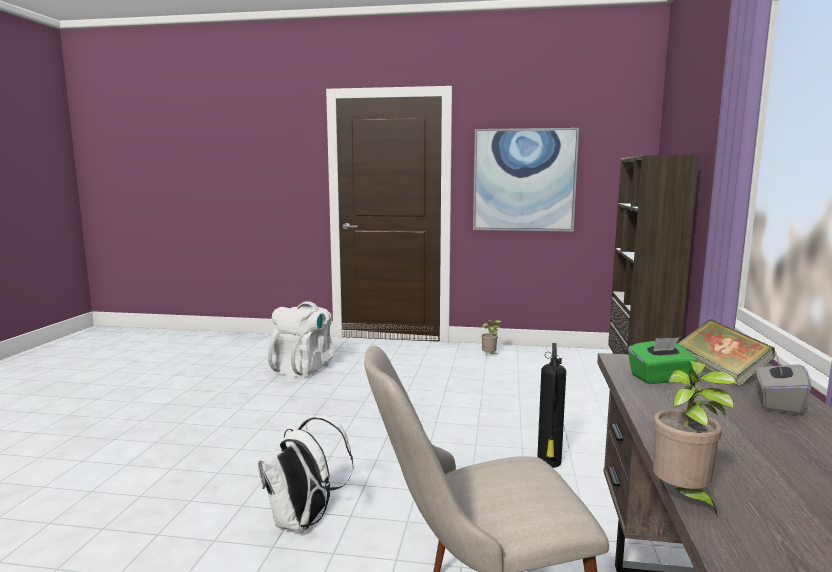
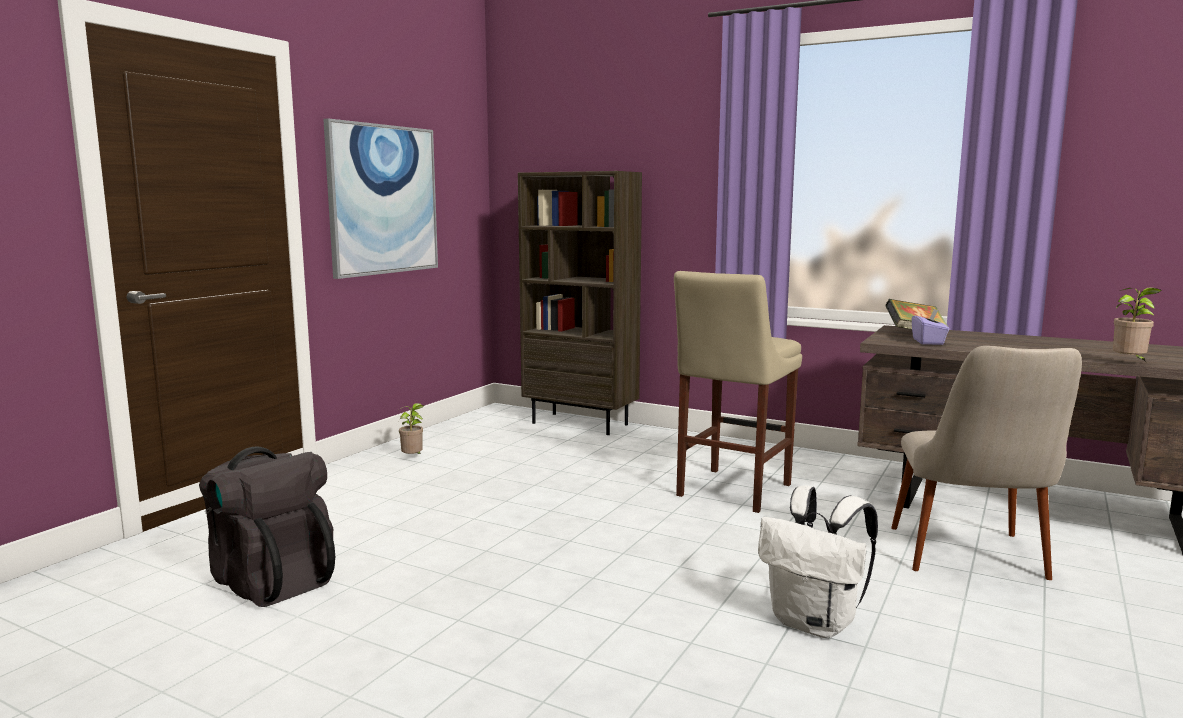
camera: 70 degrees left, 0 degrees up
white backpack [268,301,334,378] -> black backpack [199,446,335,607]
fire extinguisher [537,343,566,468] -> beige stool [674,271,802,513]
green tissue box [628,337,698,384] -> purple tissue box [912,308,949,345]
grey tissue box [756,353,811,415] -> none

